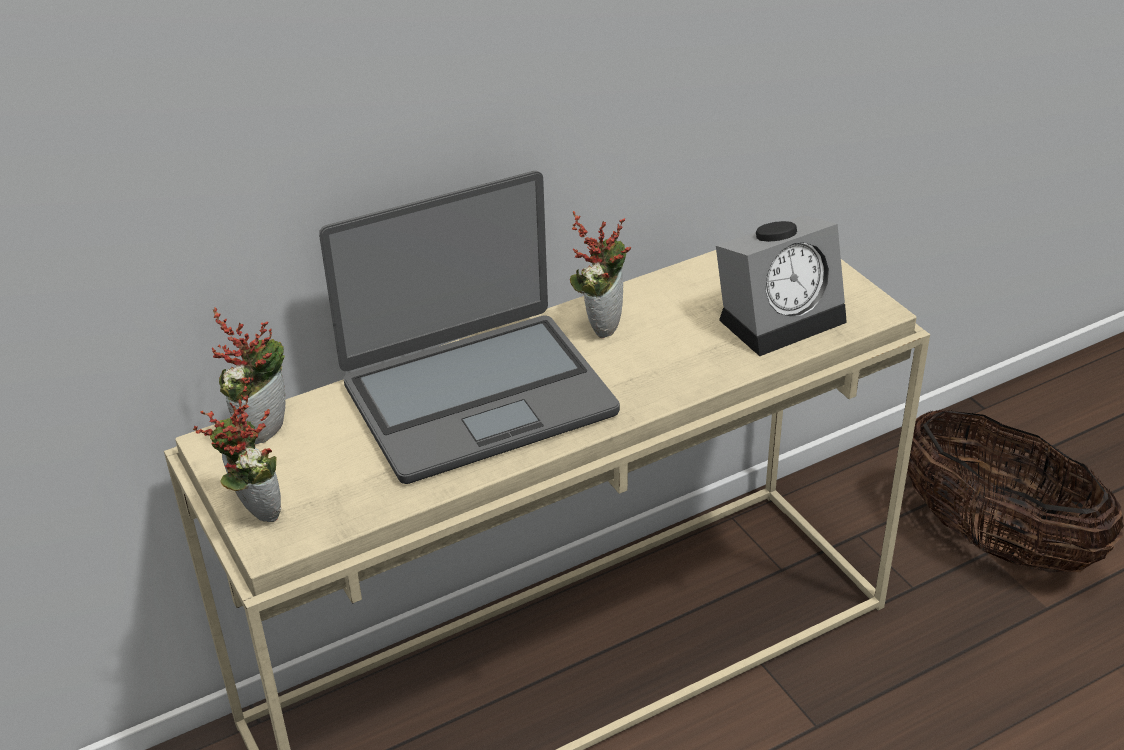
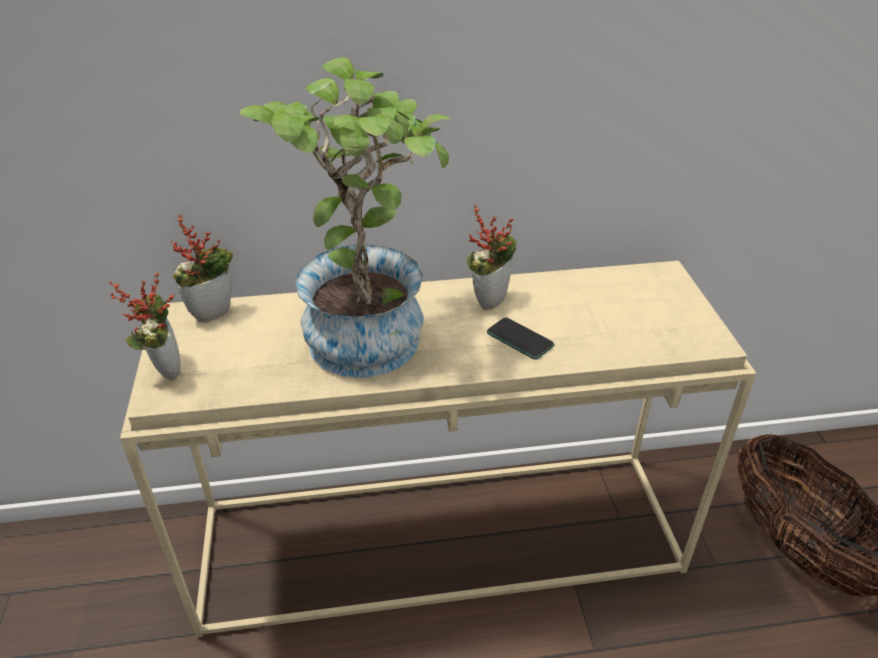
camera: 20 degrees right, 0 degrees up
laptop [319,171,620,484] -> potted plant [240,57,452,378]
alarm clock [716,215,847,356] -> none
none -> phone [487,318,554,360]

